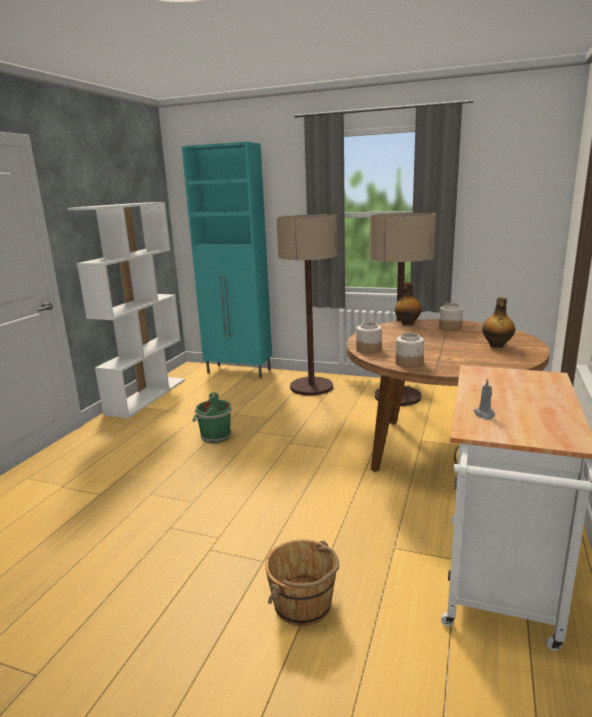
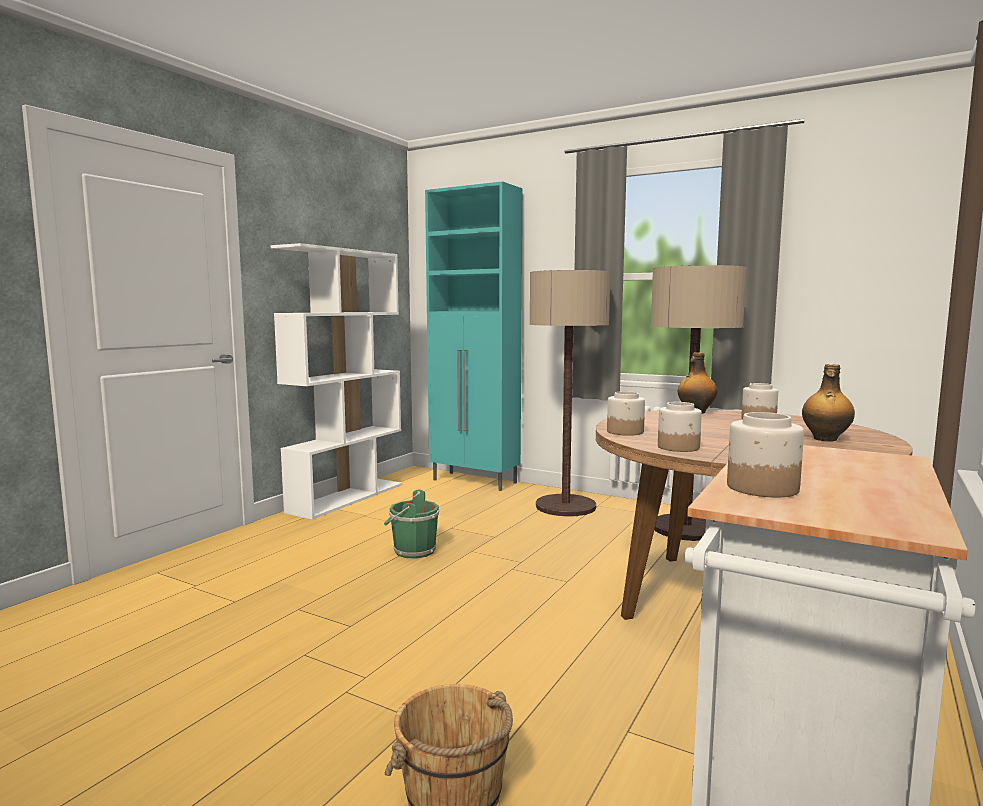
camera: 10 degrees right, 10 degrees down
grey candle [473,378,495,420] -> jar [727,412,804,497]

